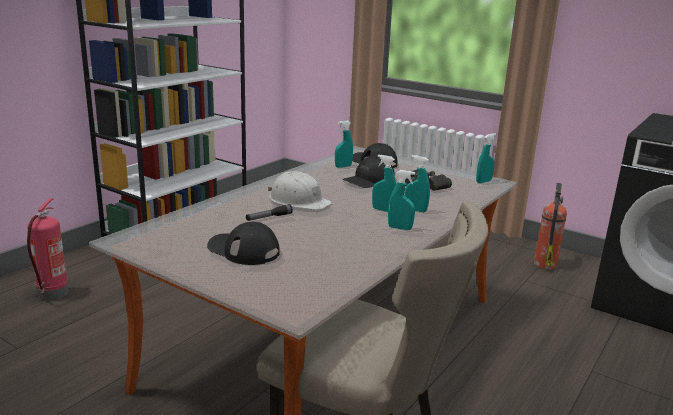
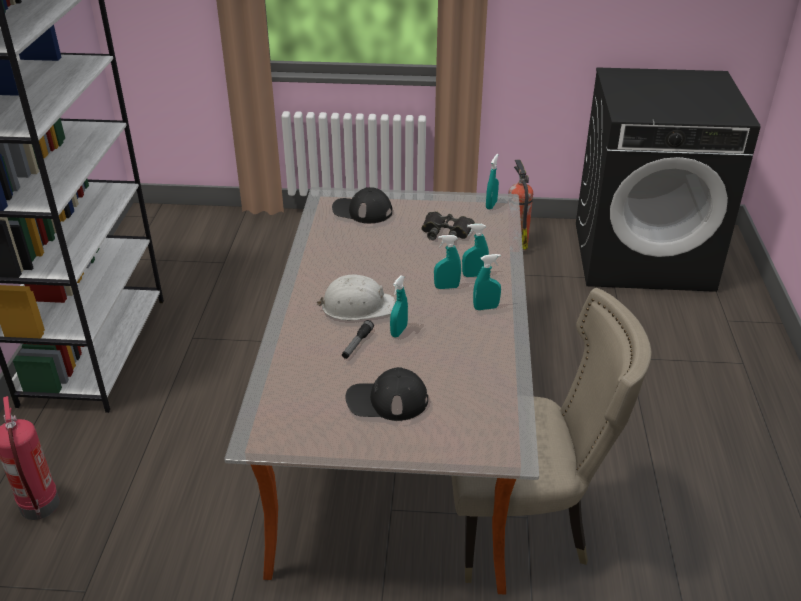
camera: 30 degrees left, 15 degrees up
turquoise spray bottle [335,121,353,168] -> turquoise spray bottle moved to [390,275,408,337]
black cap [343,156,395,188] -> none

